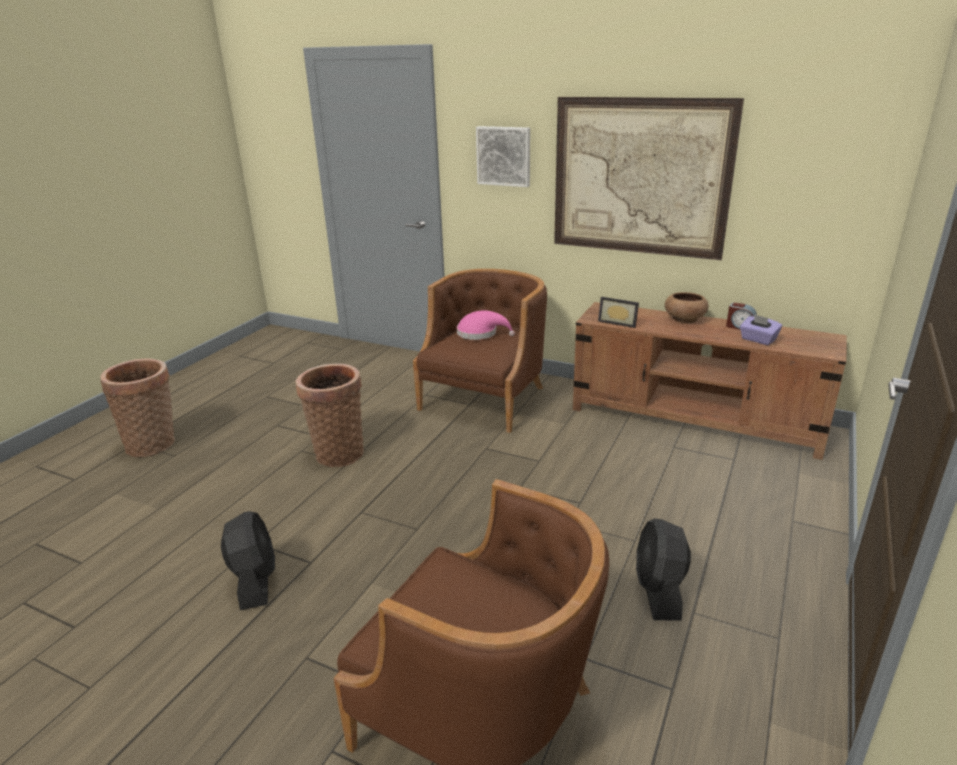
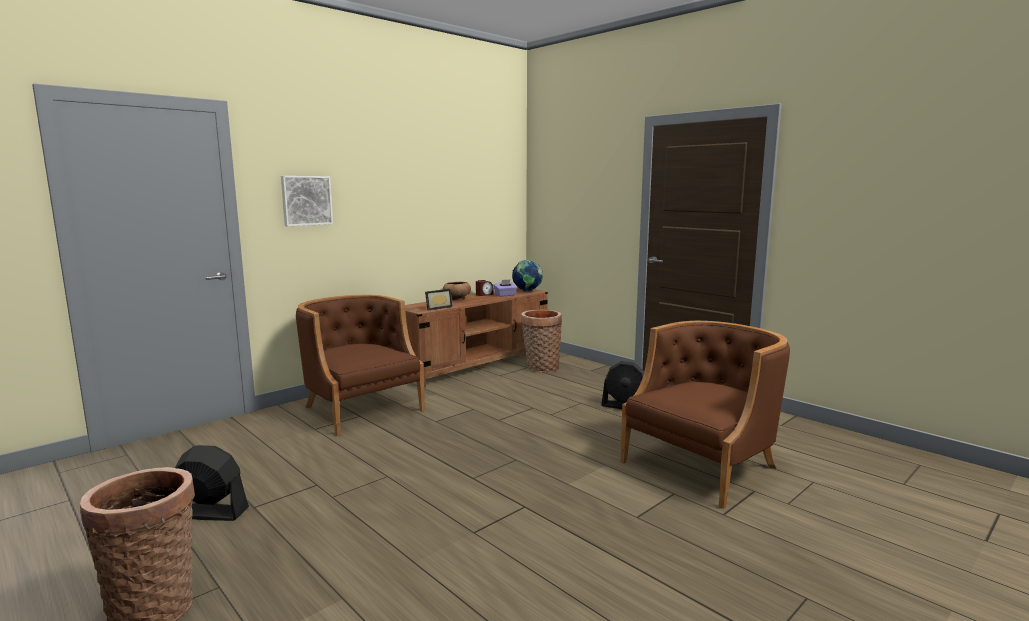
camera: 70 degrees left, 15 degrees down
black fan [221,511,275,610] -> black fan moved to [175,445,249,521]
basket [296,364,364,467] -> basket moved to [521,310,562,373]
pink hat [457,310,515,340] -> none
picture [554,97,744,260] -> none
none -> globe [512,260,543,291]

